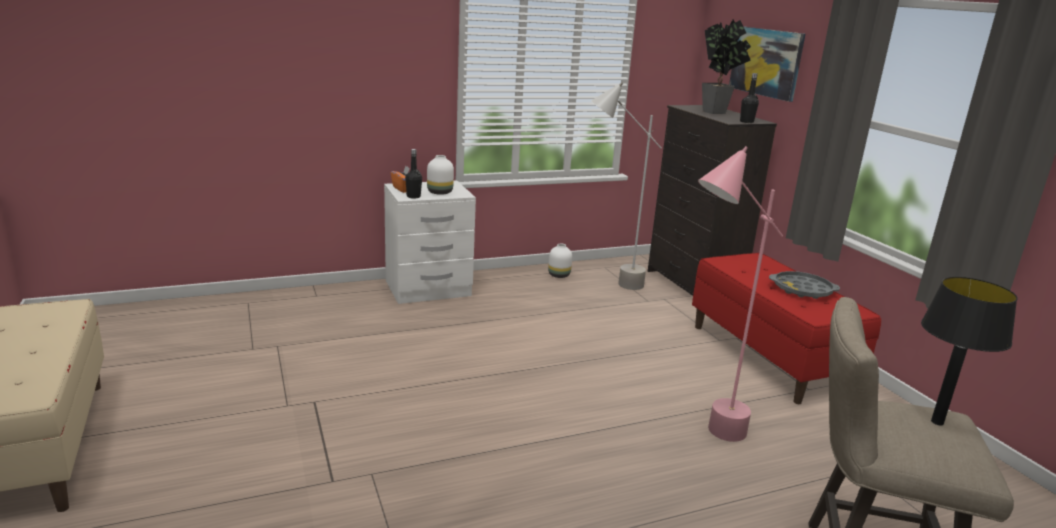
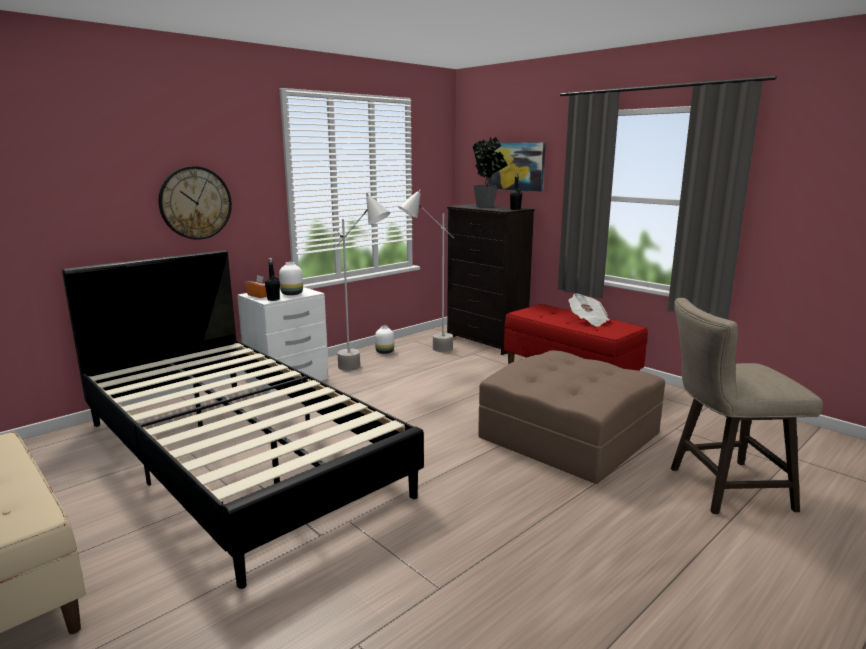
camera: 20 degrees left, 5 degrees down
pink floor lamp [698,146,783,442] -> brown ottoman [478,350,665,484]
grey tray [769,271,840,299] -> newspaper [568,294,610,326]
black table lamp [921,277,1017,425] -> none
none -> black bed [62,250,424,589]
none -> wall clock [159,166,232,240]
none -> grey floor lamp [337,193,390,370]

